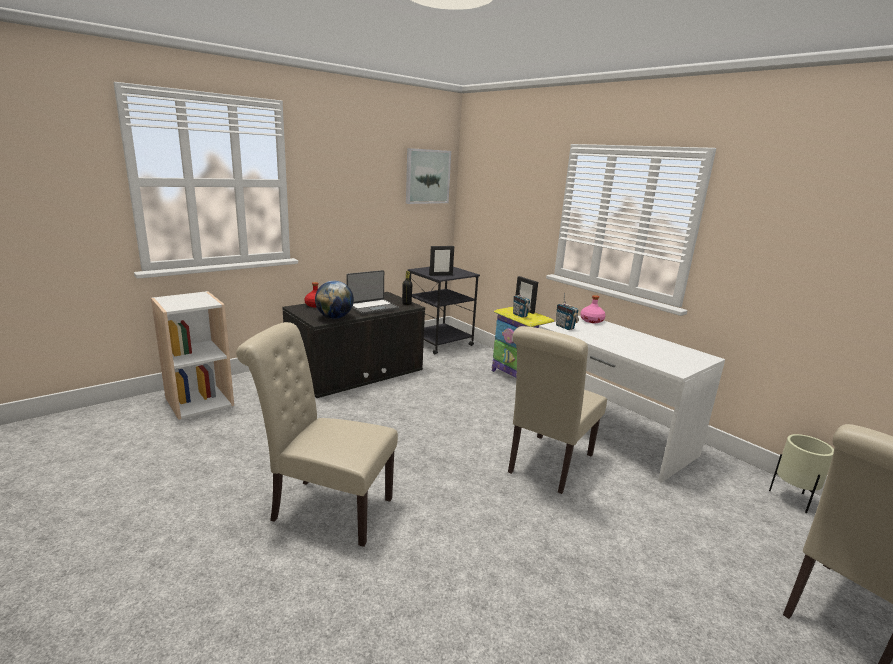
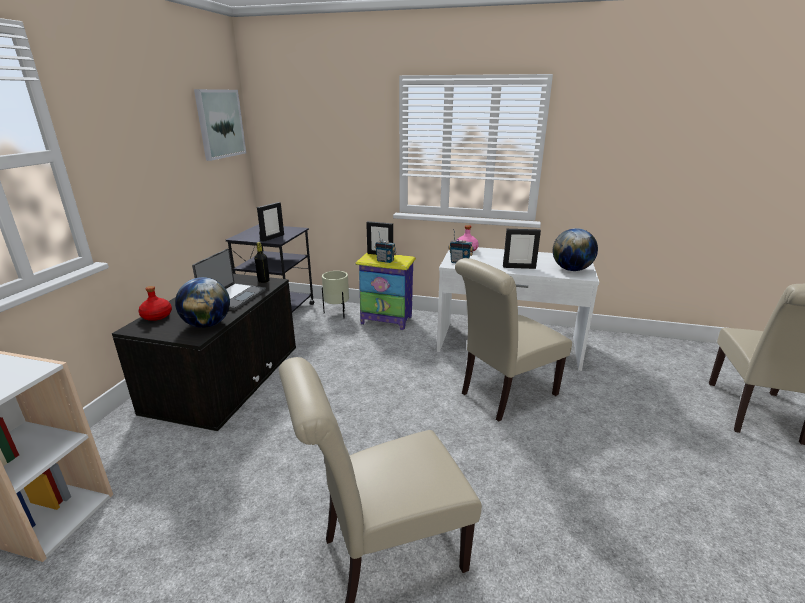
camera: 35 degrees left, 5 degrees up
beige chair [508,326,607,494] -> beige chair turned 60 degrees clockwise [455,258,572,422]
beige planter [769,434,834,513] -> beige planter moved to [322,271,349,319]
none -> picture frame [503,229,541,269]
none -> globe [553,228,598,271]

